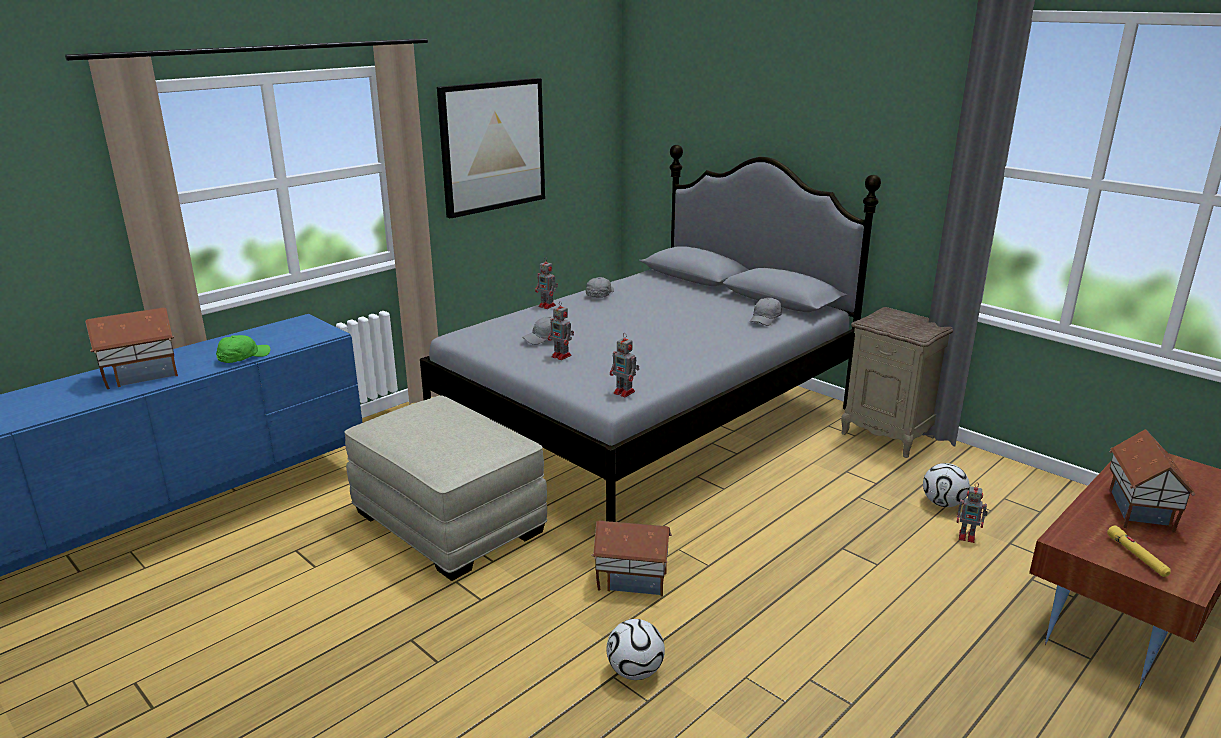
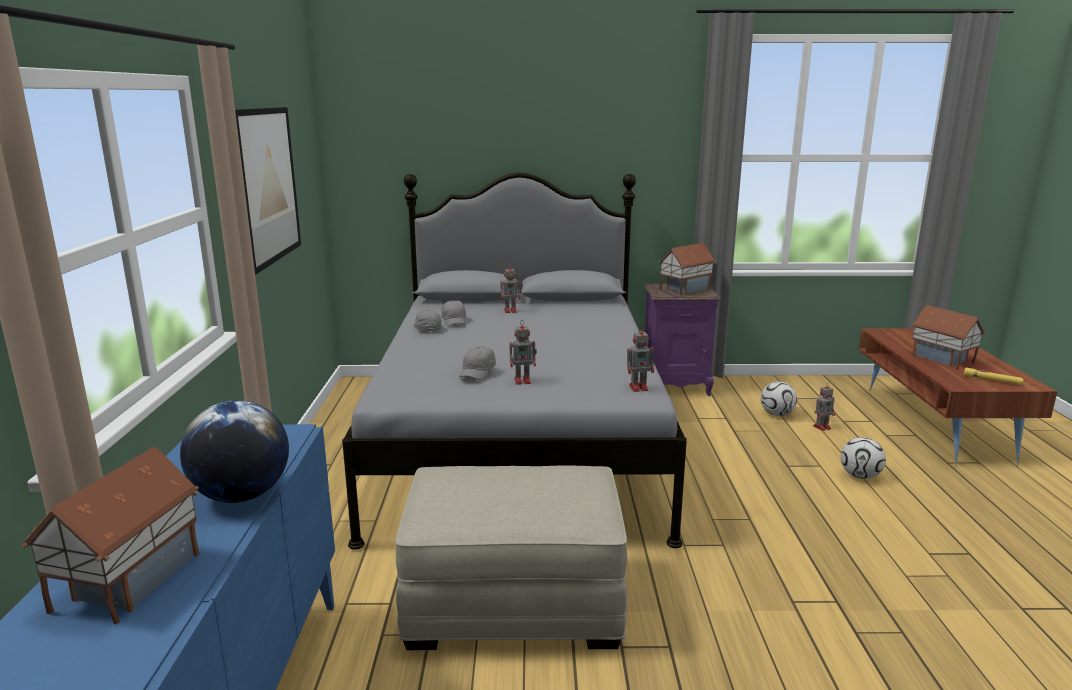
camera: 45 degrees left, 5 degrees down
green cap [216,335,270,363] -> globe [180,400,289,503]
toy robot [535,257,558,309] -> toy robot moved to [501,264,521,313]
toy house [591,521,672,597] -> toy house moved to [659,243,716,295]
football [607,619,665,680] -> football moved to [841,437,886,479]
grey cap [750,298,782,326] -> grey cap moved to [442,300,466,326]
beige nightstand [841,307,953,458] -> purple nightstand [644,284,721,396]

